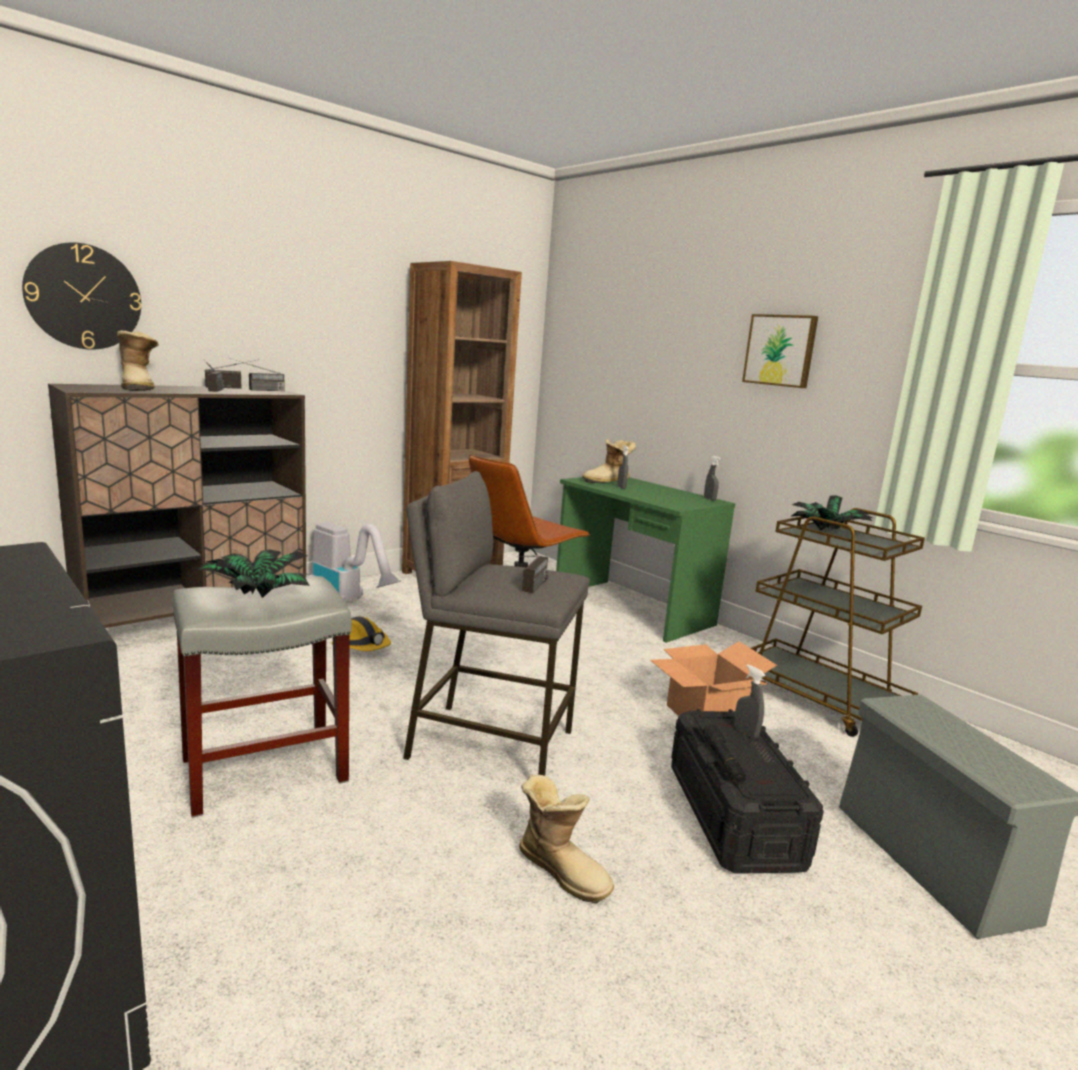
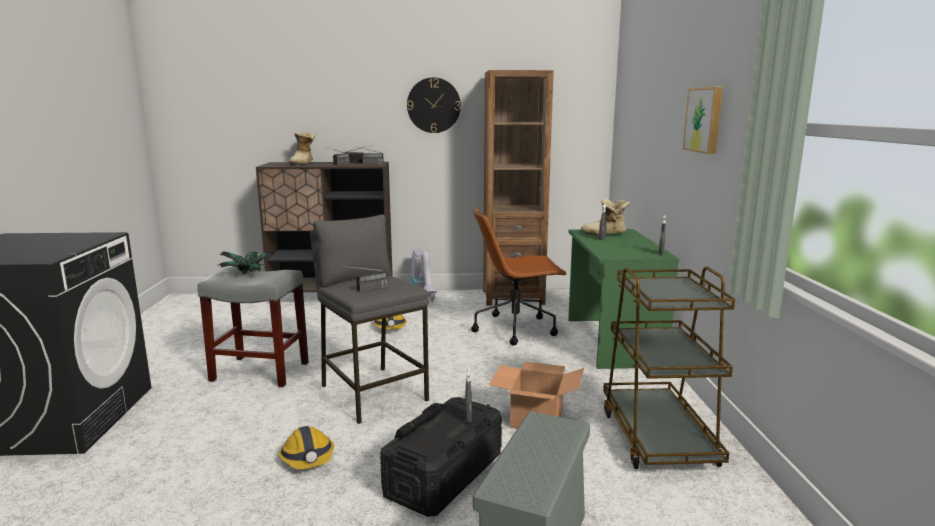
camera: 40 degrees right, 0 degrees up
wall clock [22,242,141,350] -> wall clock moved to [407,77,461,133]
boot [519,774,614,904] -> hard hat [278,426,334,469]
potted plant [791,495,873,530] -> none

